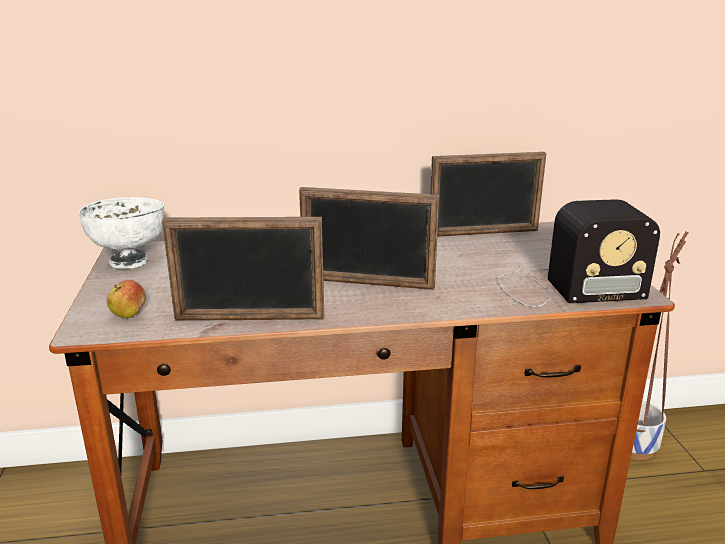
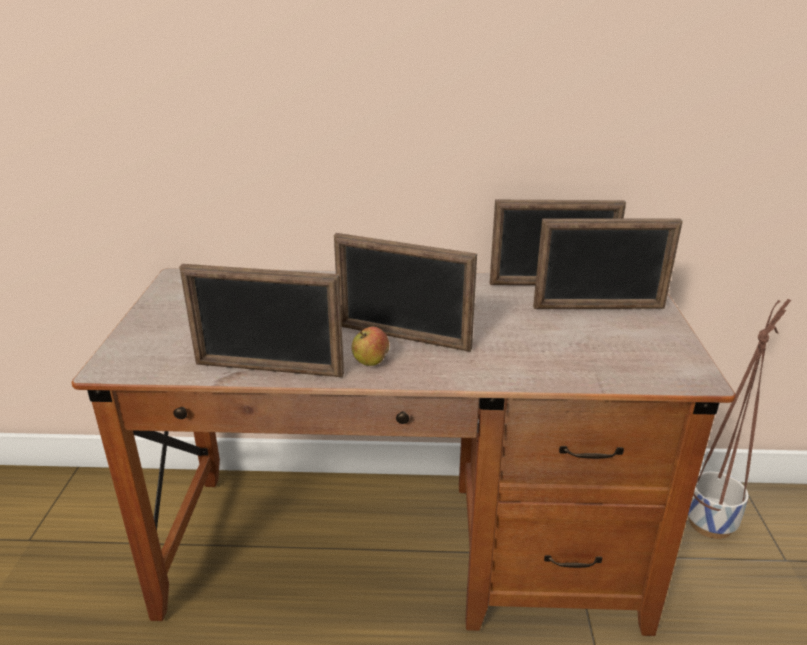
camera: 10 degrees right, 5 degrees up
white bowl [79,197,164,269] -> none
apple [107,280,146,318] -> apple moved to [352,327,389,366]
radio [498,199,660,307] -> none
none -> picture frame [533,219,683,309]

